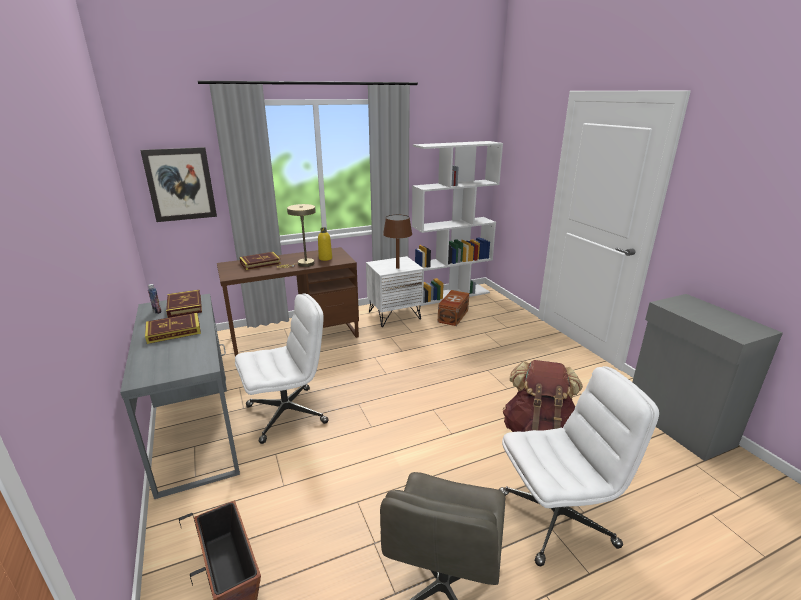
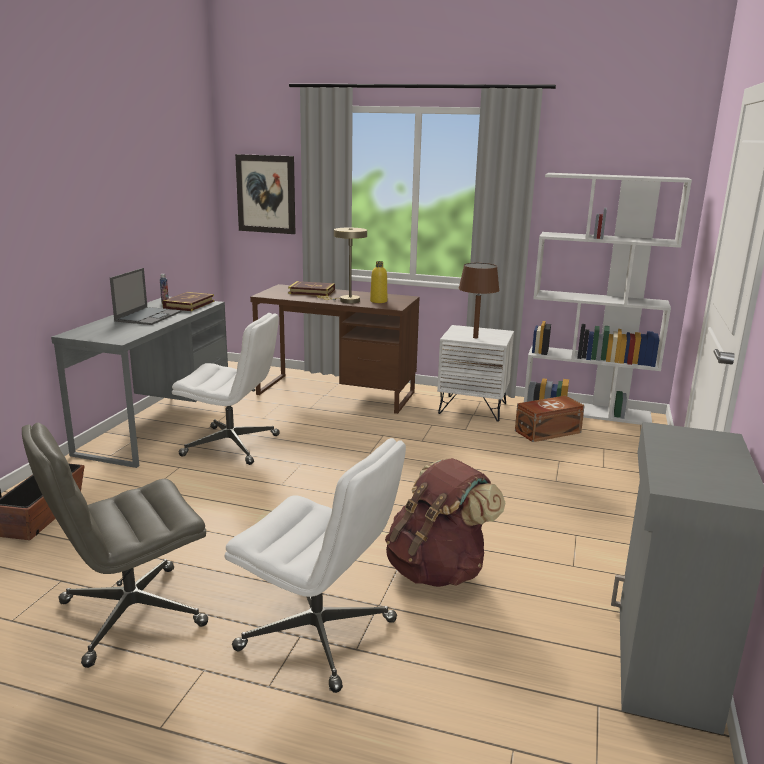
camera: 40 degrees right, 5 degrees down
book [145,313,201,344] -> laptop [110,268,182,325]

